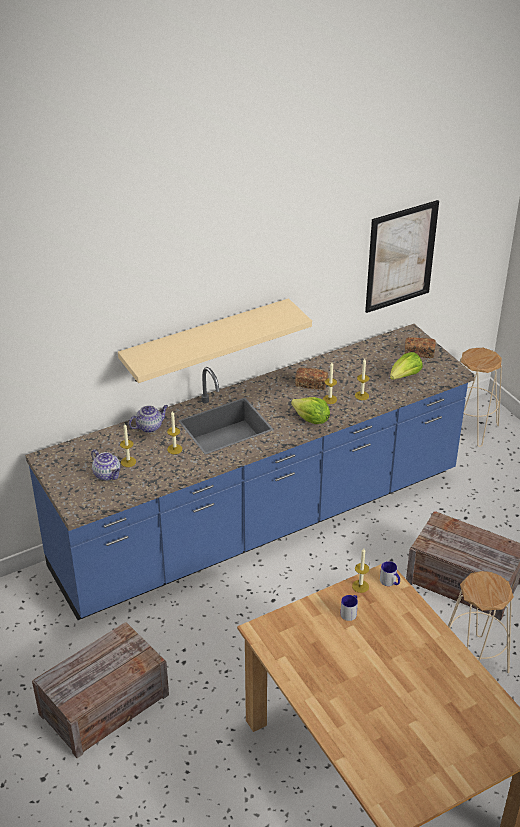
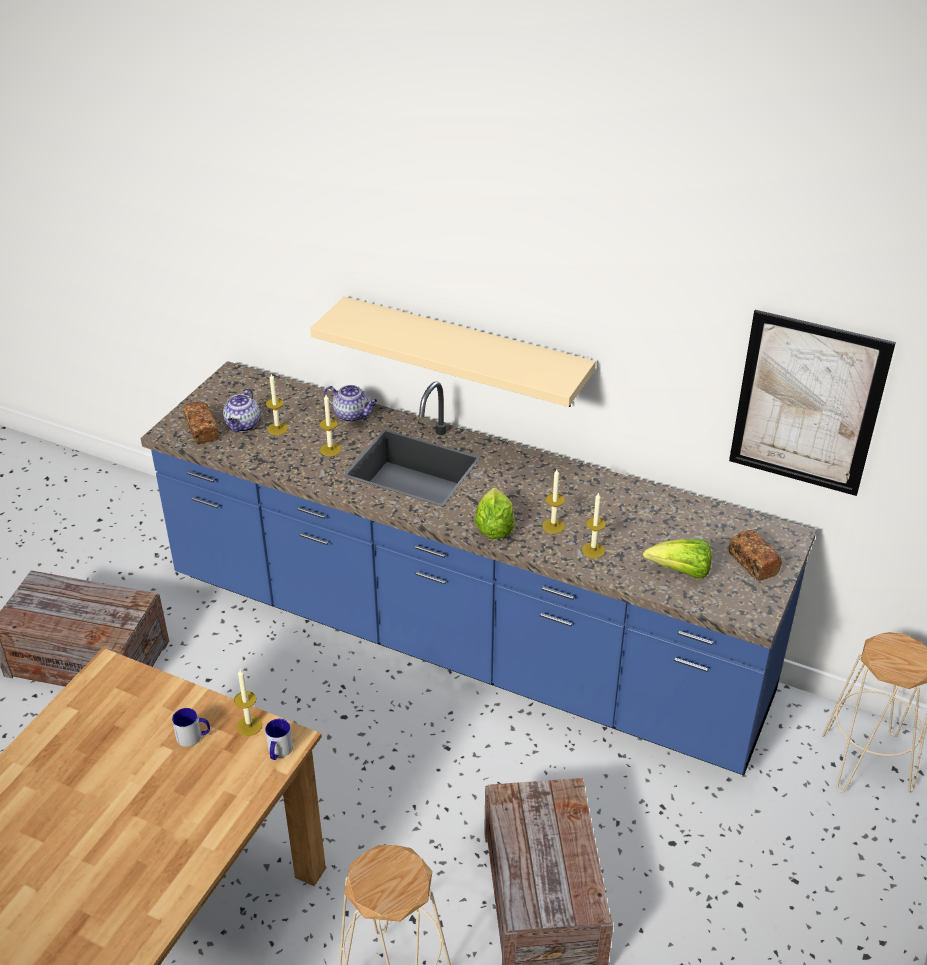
camera: 55 degrees right, 0 degrees up
bread [295,368,328,390] -> bread moved to [183,402,219,444]

